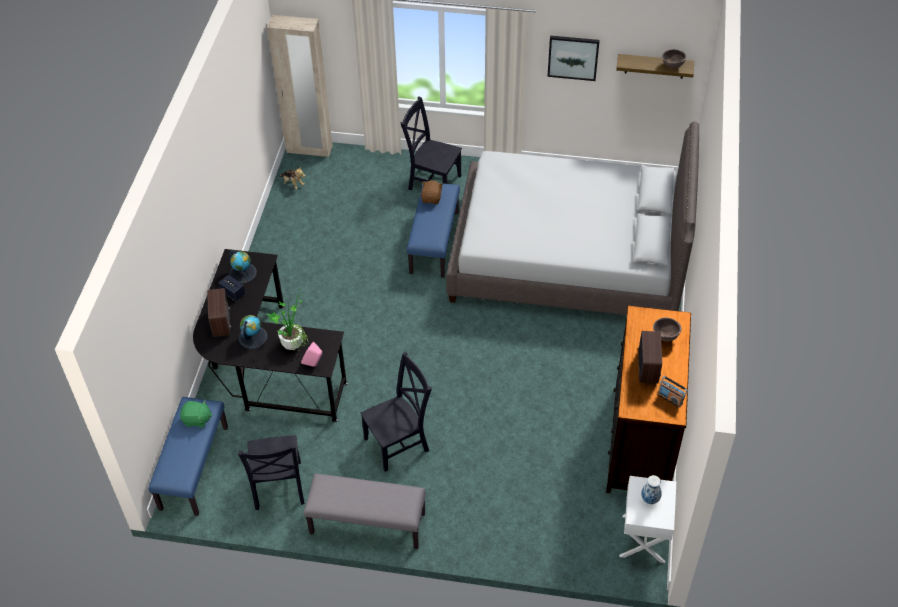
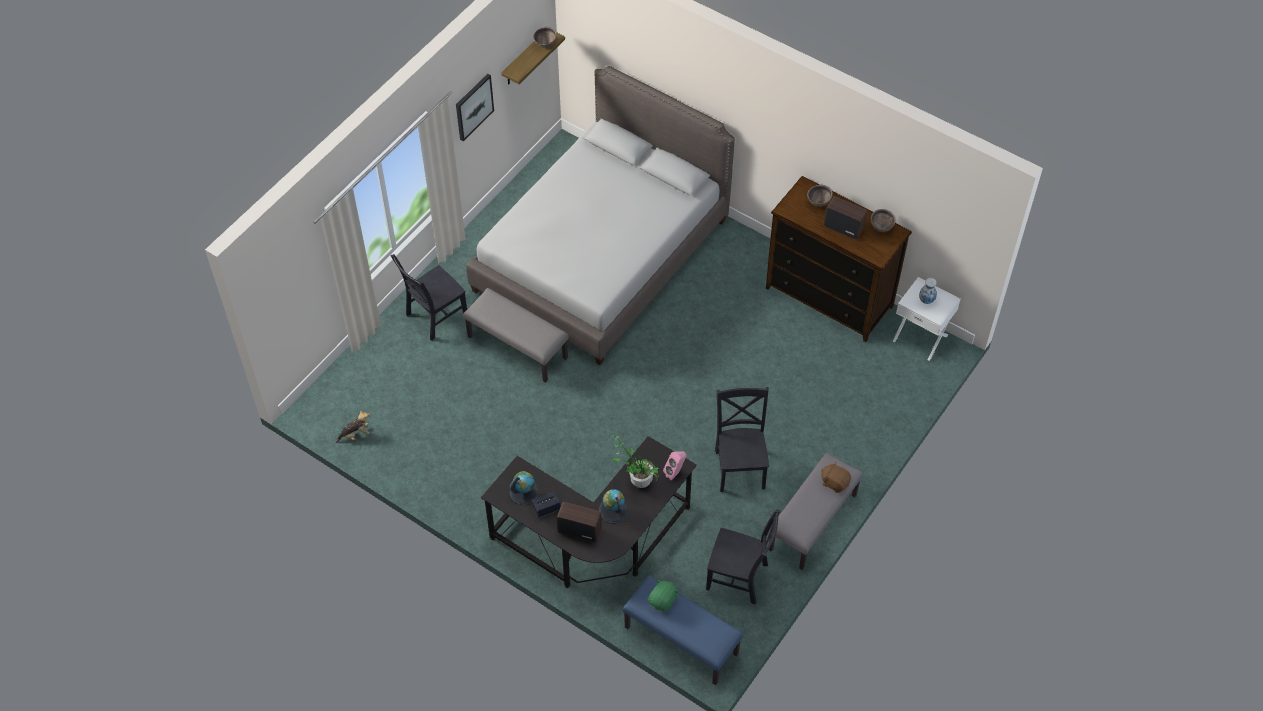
camera: 65 degrees left, 5 degrees up
beige wardrobe [267,15,333,157] -> none
blue bench [406,181,460,278] -> grey bench [463,288,569,383]
brown plush toy [421,180,443,204] -> brown plush toy moved to [821,461,851,493]
radio [658,376,688,408] -> brown bowl [871,209,896,232]

